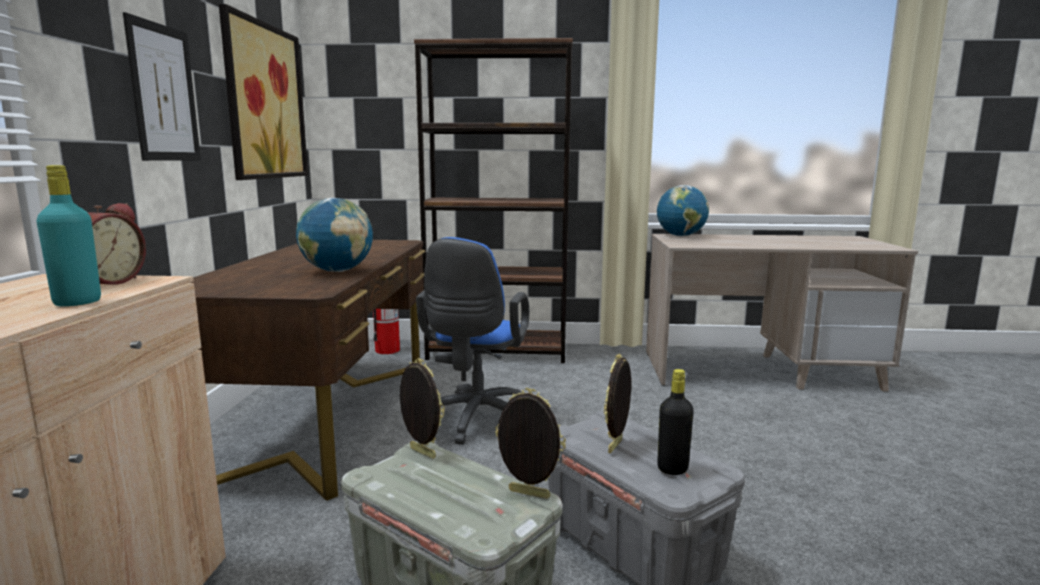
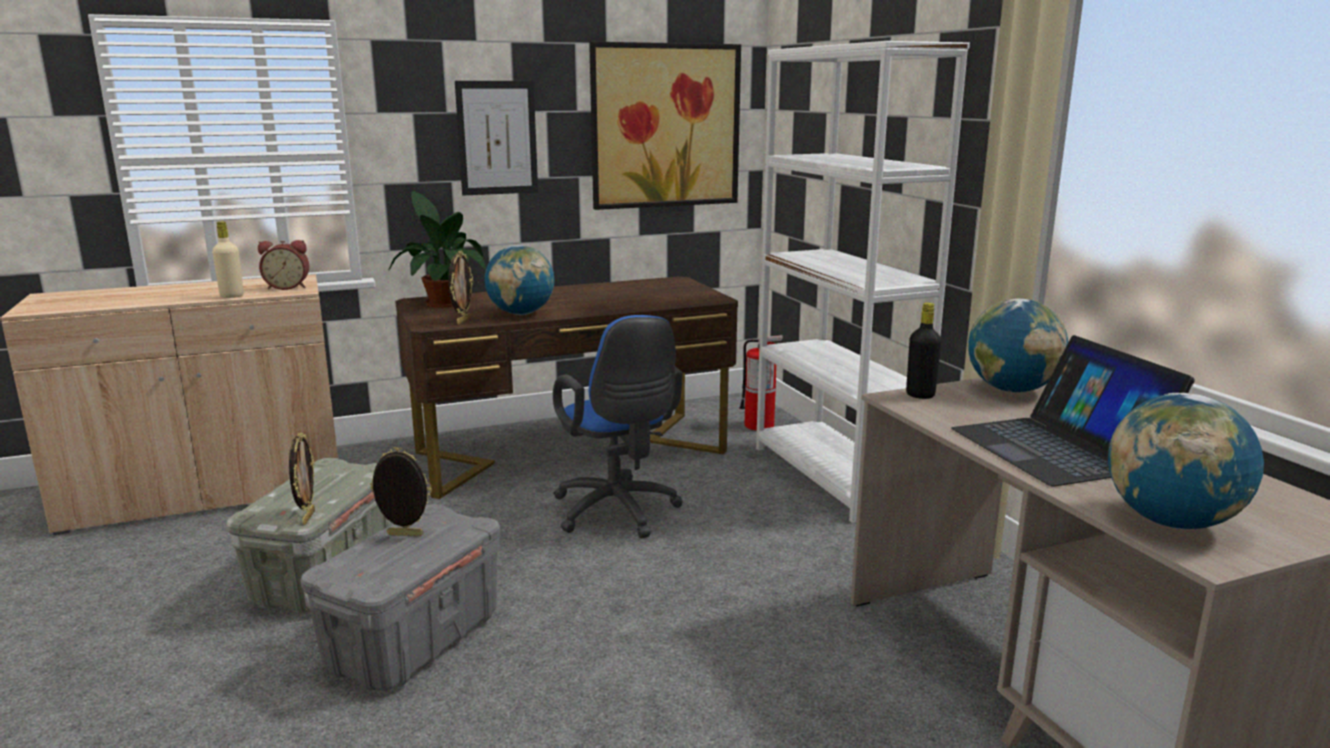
camera: 65 degrees right, 5 degrees up
turquoise bottle [36,165,101,306] -> beige bottle [212,221,244,298]
picture frame [400,358,445,459] -> picture frame moved to [448,251,473,324]
brown bookcase [414,38,573,363] -> white bookcase [756,41,970,523]
blue office chair [416,237,529,445] -> blue office chair turned 105 degrees counterclockwise [553,315,683,539]
black bottle [657,369,694,475] -> black bottle moved to [906,303,941,399]
none -> potted plant [389,191,486,308]
none -> laptop [951,335,1195,487]
none -> globe [1108,393,1264,530]

